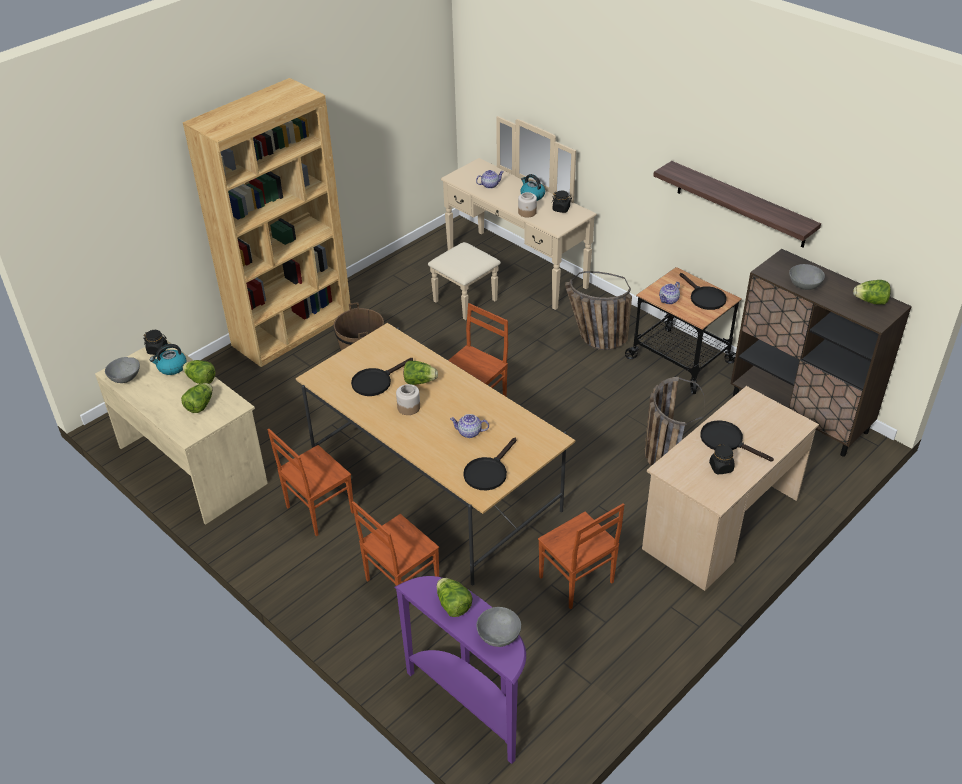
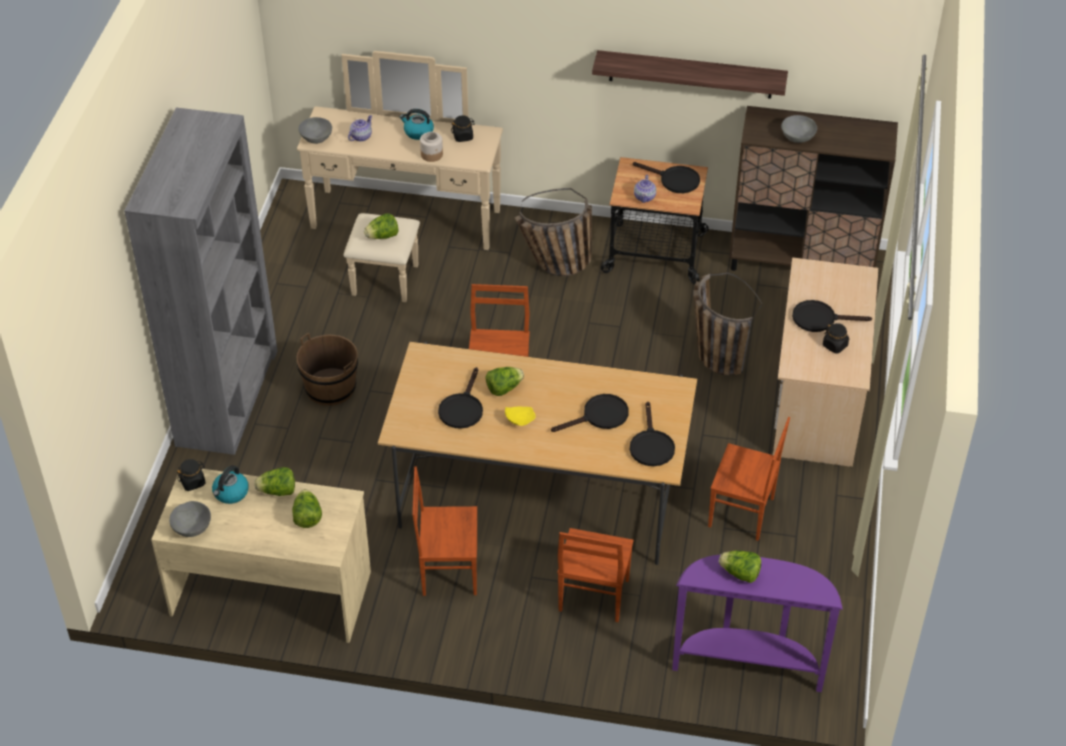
camera: 35 degrees left, 5 degrees up
brown bookcase [183,78,351,367] -> grey bookcase [124,108,278,455]
brown chair [267,428,354,536] -> brown chair turned 75 degrees clockwise [412,466,477,596]
jar [396,384,420,415] -> yellow plate [505,407,536,426]
teapot [450,414,489,438] -> black frying pan [551,394,629,432]
grey bowl [477,607,521,647] -> grey bowl moved to [298,117,332,144]
lettuce [853,280,891,305] -> lettuce moved to [364,213,399,239]

